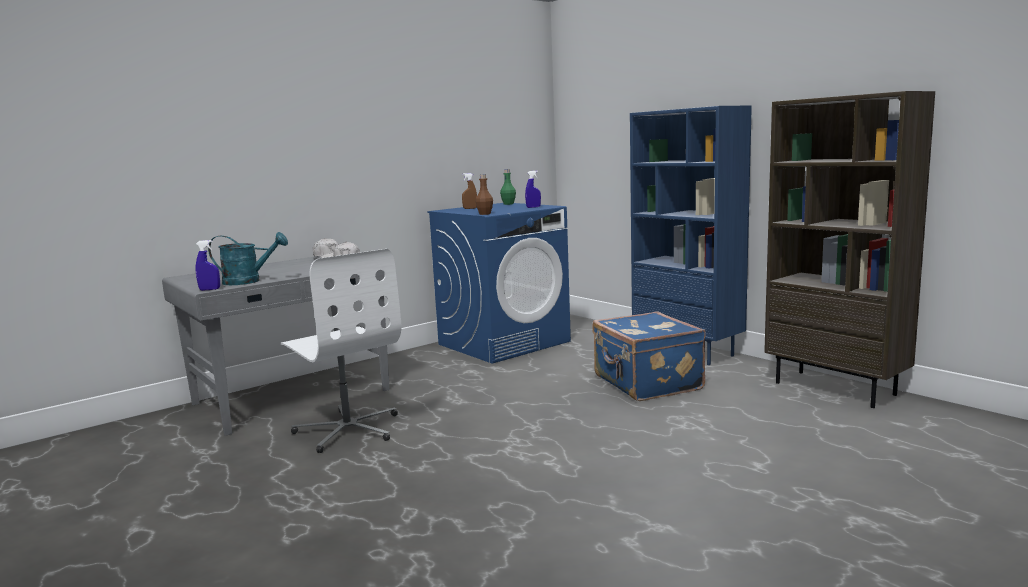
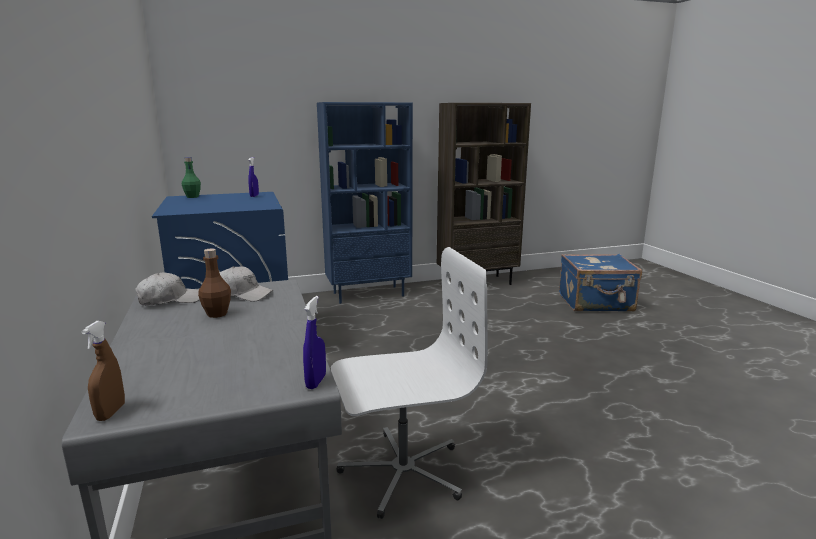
camera: 70 degrees left, 5 degrees up
turquoise watering can [208,232,288,285] -> none
brown spray bottle [462,173,477,209] -> brown spray bottle moved to [81,321,125,421]
brown bottle [475,174,493,215] -> brown bottle moved to [198,248,231,318]
blue suitcase [592,312,706,401] -> blue suitcase moved to [559,254,642,311]

